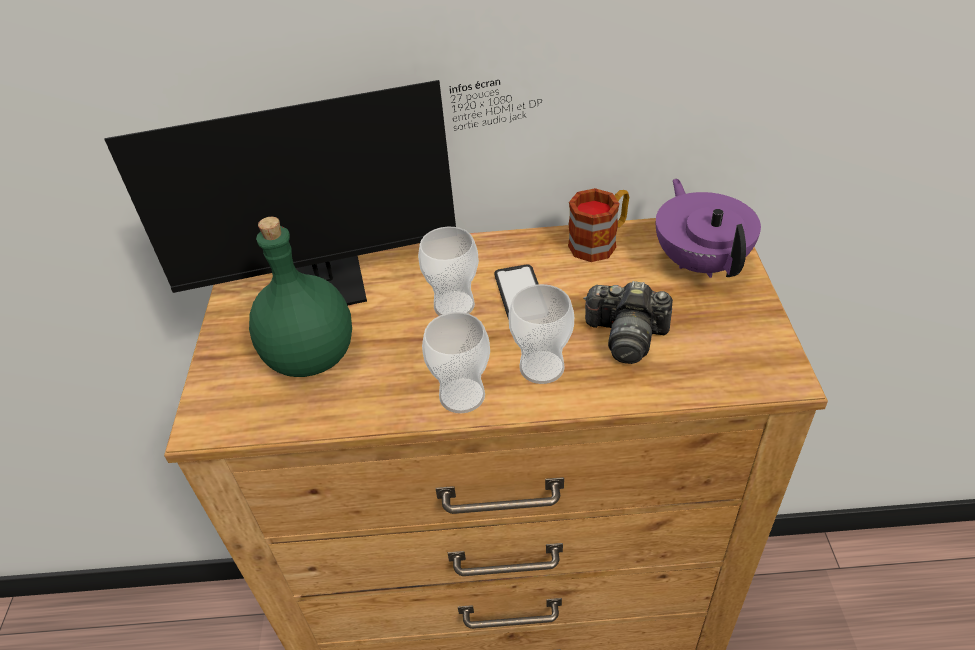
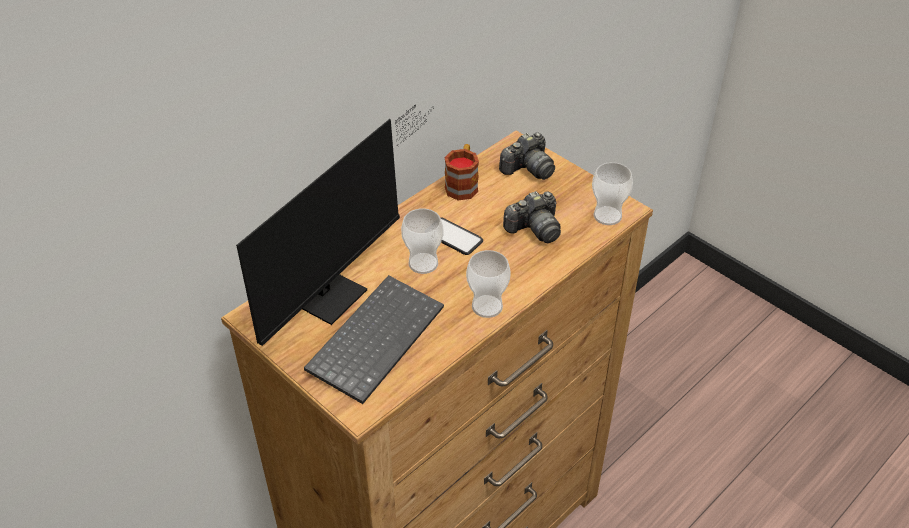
camera: 45 degrees left, 0 degrees up
green bottle [249,217,352,377] -> keyboard [304,275,444,404]
cup [509,284,574,384] -> cup moved to [592,162,633,225]
purple teapot [656,179,761,278] -> camera [499,132,555,180]

